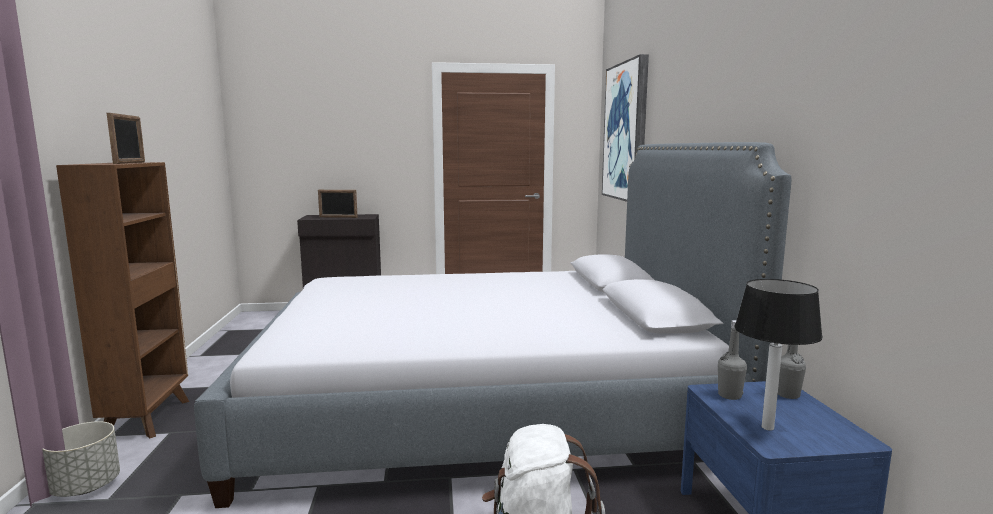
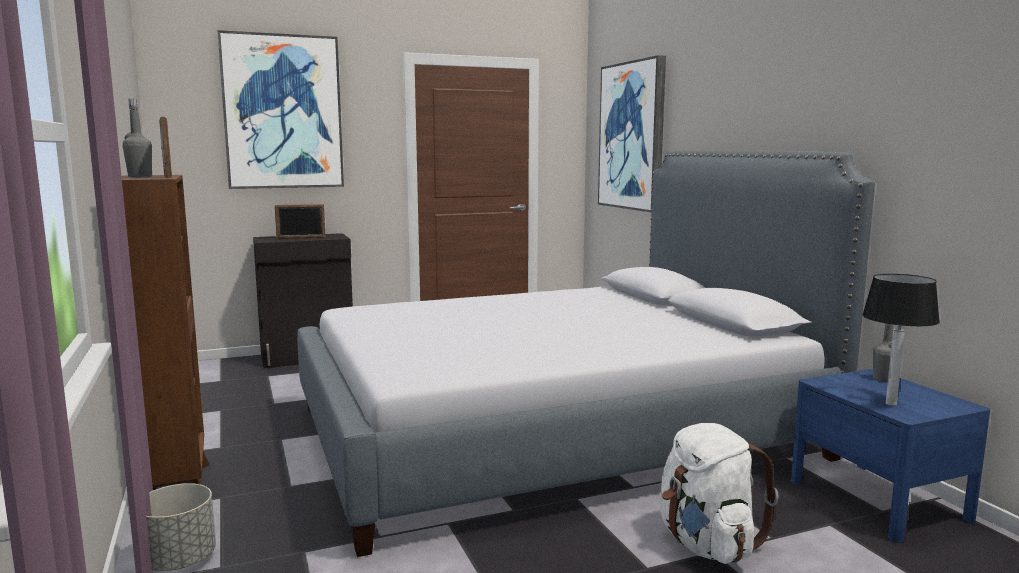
camera: 15 degrees left, 0 degrees up
grey bottle [718,320,747,400] -> grey bottle moved to [122,99,152,177]
none -> picture [217,30,344,189]

